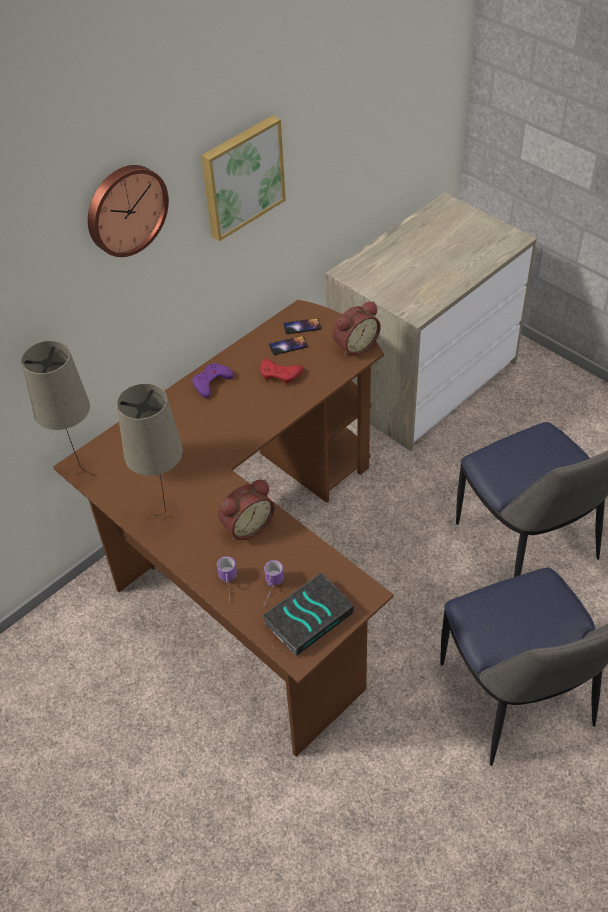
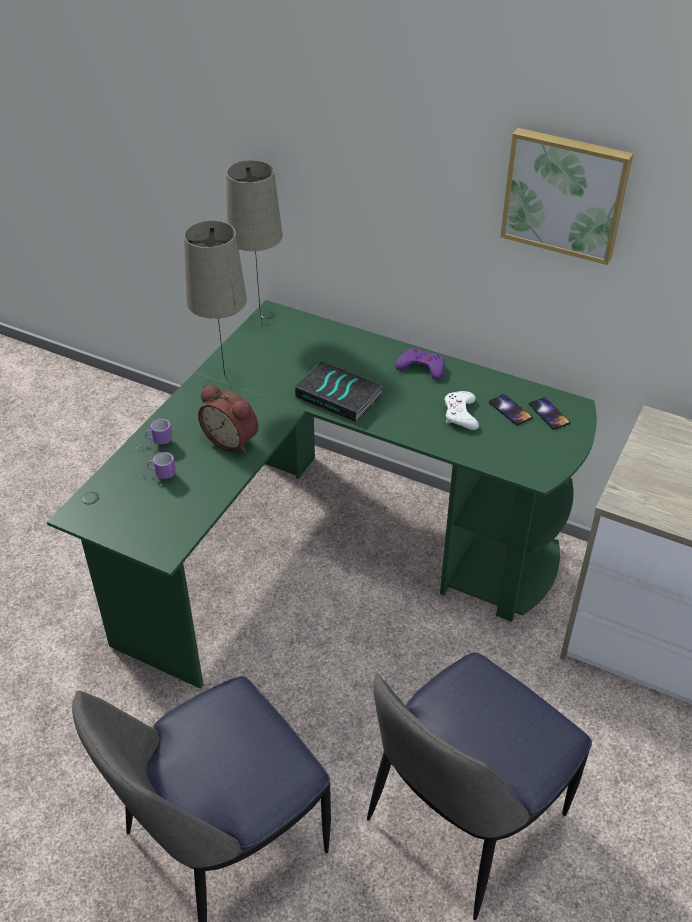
camera: 70 degrees right, 5 degrees down
brown desk [53,300,394,757] -> green desk [47,300,597,689]
wall clock [88,165,169,257] -> none
red game controller [260,359,303,385] -> white game controller [445,391,479,430]
book [262,573,354,656] -> book moved to [295,361,383,423]
alarm clock [333,301,381,357] -> none

